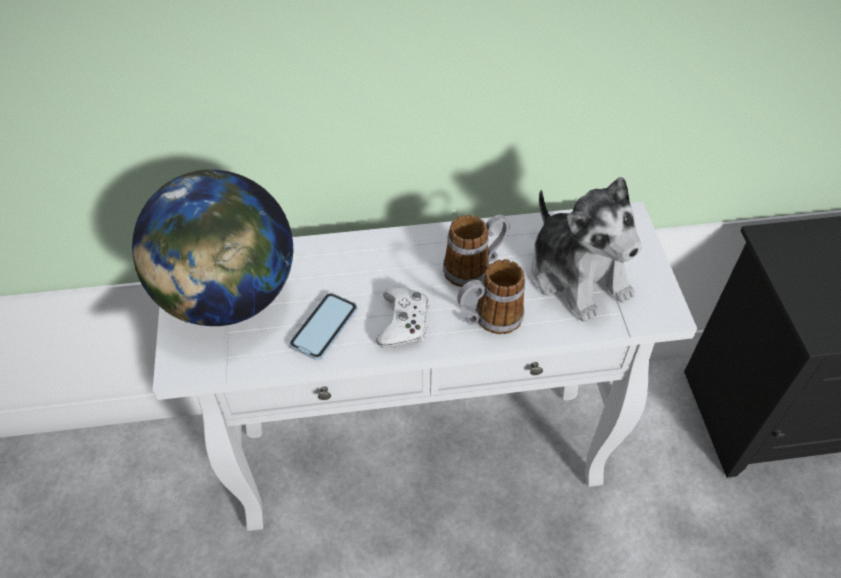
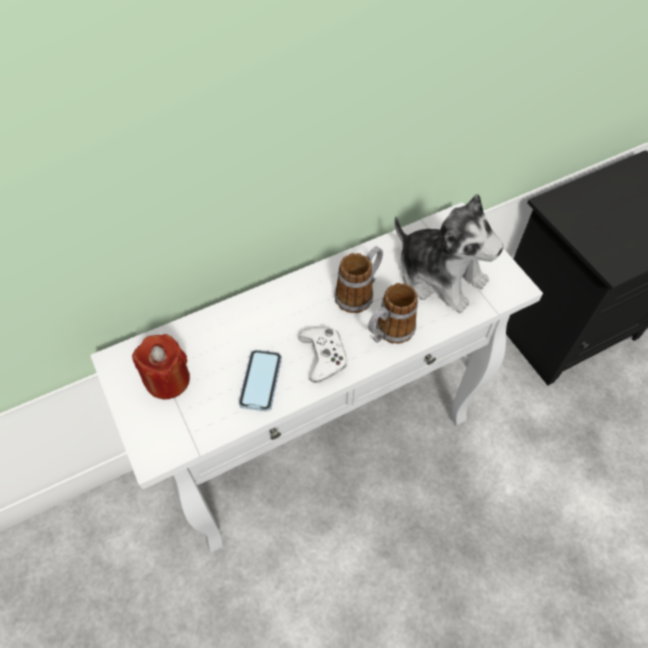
camera: 20 degrees left, 5 degrees up
globe [132,169,294,326] -> red candle [132,334,190,399]

